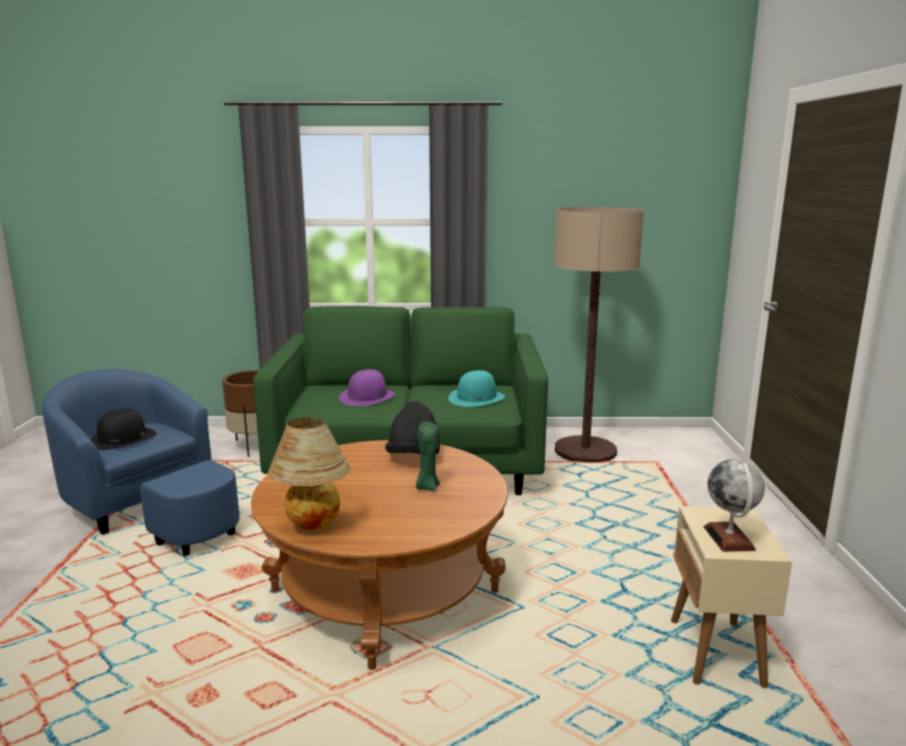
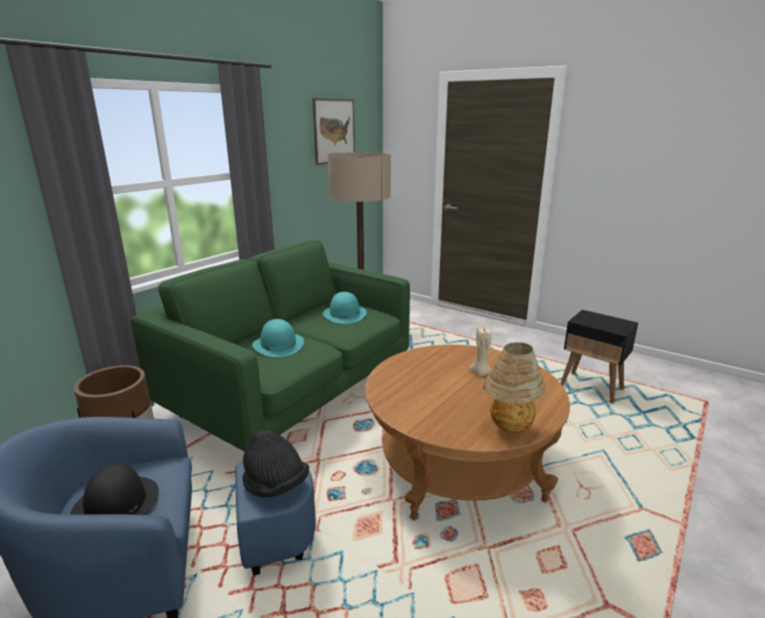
camera: 55 degrees left, 5 degrees up
purple hat [339,369,395,406] -> turquoise hat [253,319,304,357]
black hat [385,401,440,454] -> black hat moved to [242,430,309,497]
green candle [416,422,440,491] -> beige candle [469,325,492,376]
beige side table [671,506,792,688] -> black side table [560,310,638,404]
globe [704,459,765,552] -> none
none -> picture [313,98,355,165]

